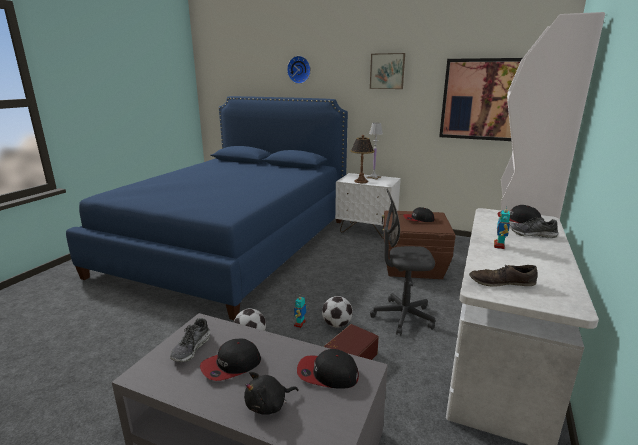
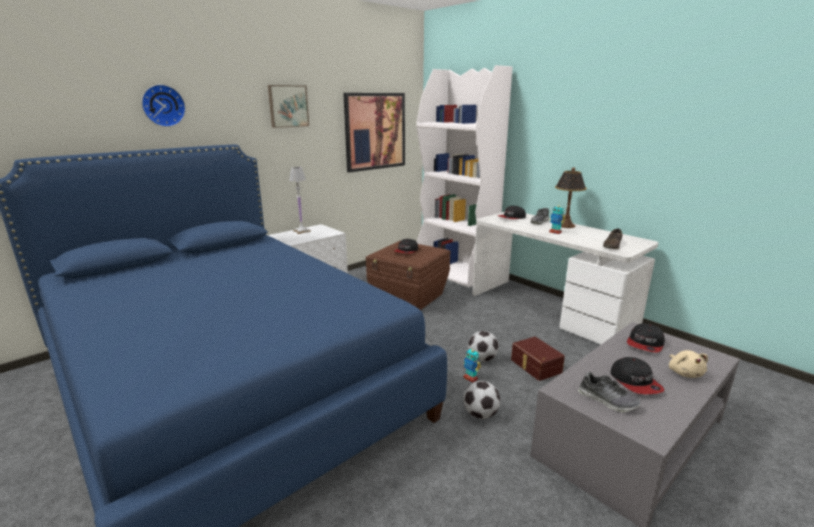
camera: 65 degrees left, 0 degrees up
black plush toy [244,372,298,415] -> beige plush toy [669,350,708,378]
table lamp [350,135,374,183] -> table lamp moved to [555,167,587,228]
grey office chair [370,188,435,335] -> none

